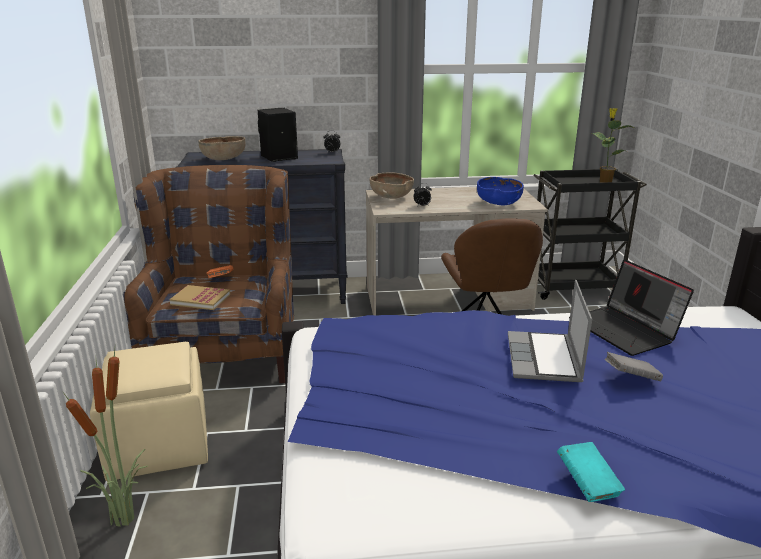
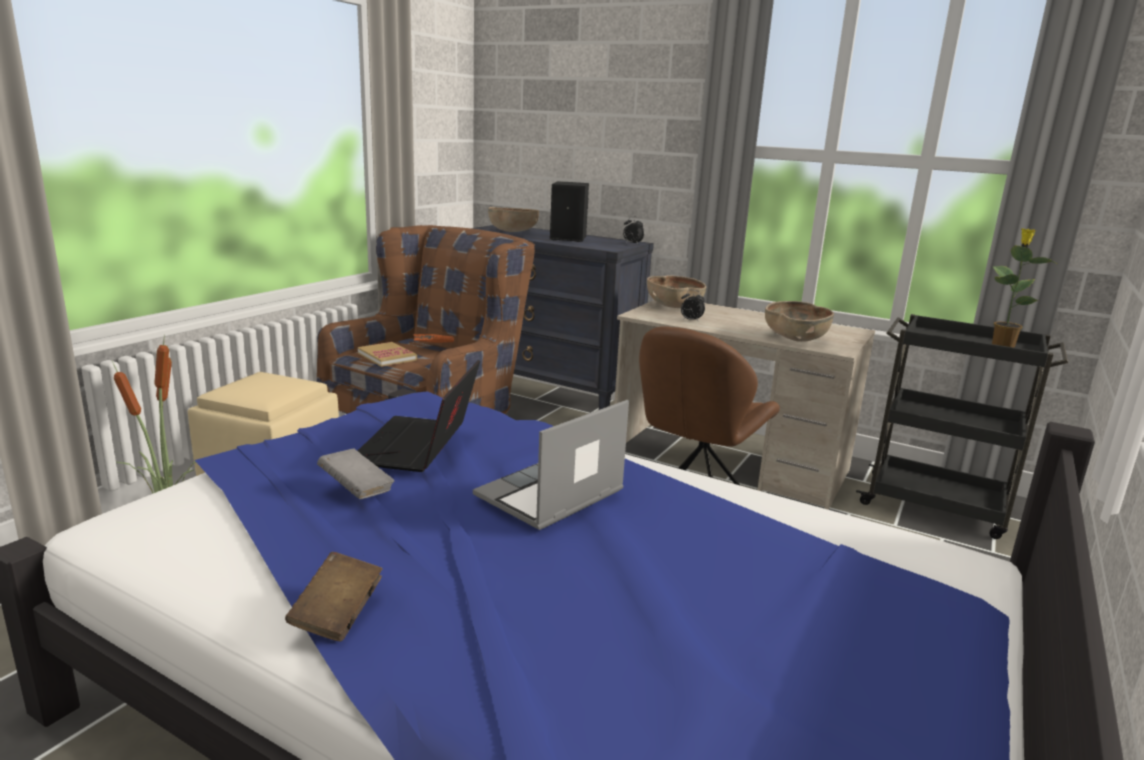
camera: 35 degrees right, 5 degrees down
blue bowl [477,177,524,206] -> brown bowl [765,301,834,342]
turquoise book [557,442,625,502] -> brown book [285,552,383,641]
laptop [569,259,694,356] -> laptop moved to [358,360,480,472]
grey book [605,352,663,381] -> grey book moved to [317,448,394,499]

